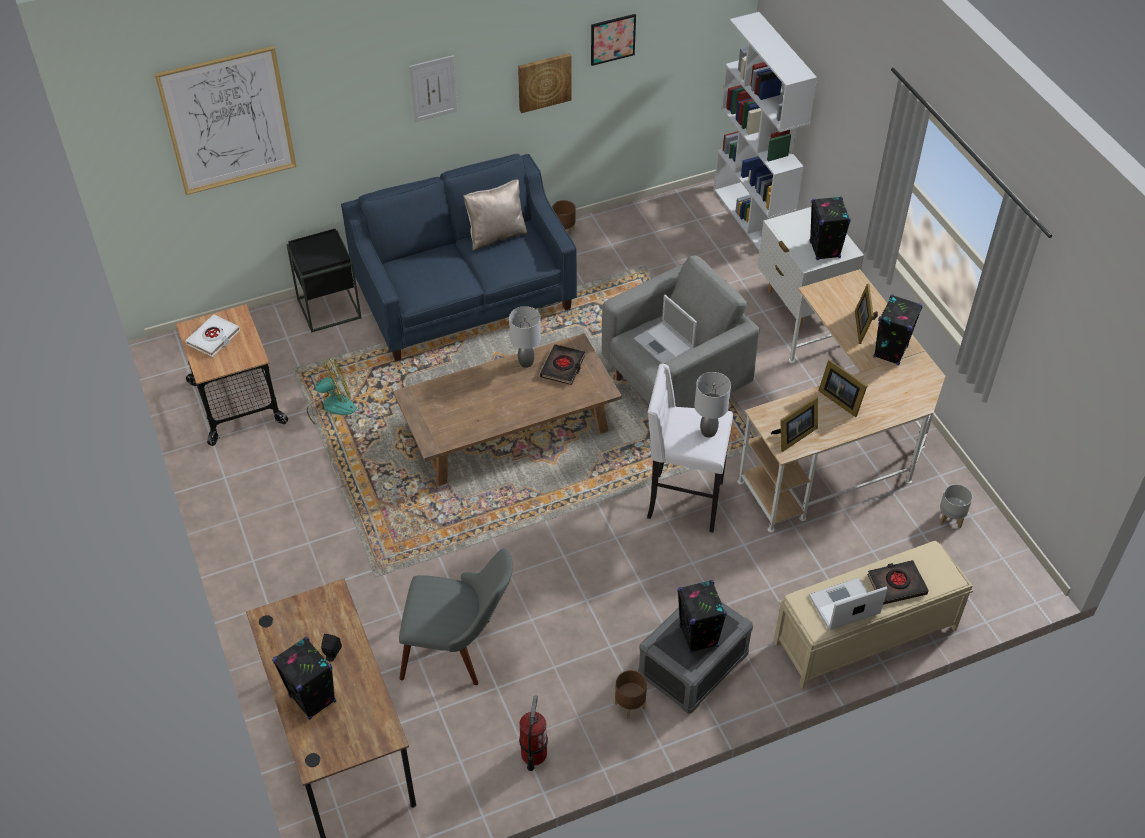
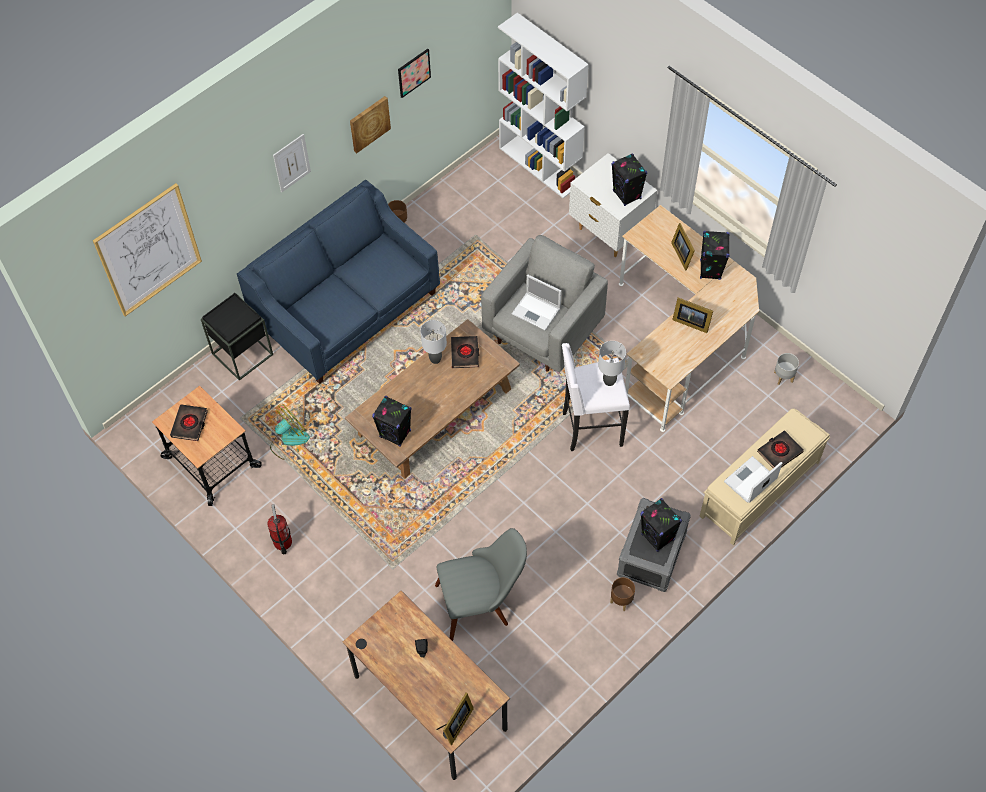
camera: 20 degrees left, 10 degrees up
white book [185,314,240,357] -> black book [170,404,208,441]
black speaker [272,637,336,720] -> black speaker moved to [372,396,411,447]
beige pillow [463,179,528,250] -> none
fire extinguisher [519,695,548,771] -> fire extinguisher moved to [267,504,292,554]
picture frame [771,396,818,452] -> picture frame moved to [437,692,474,745]

